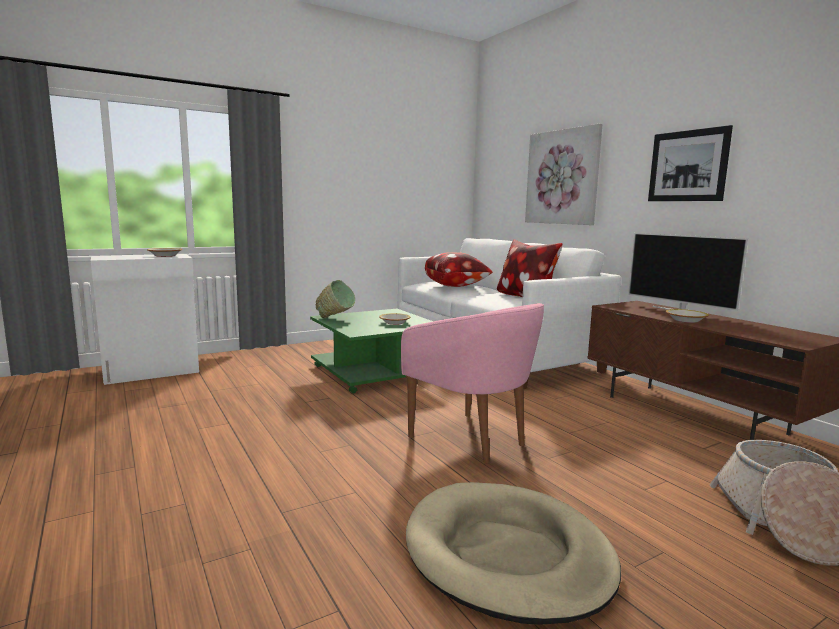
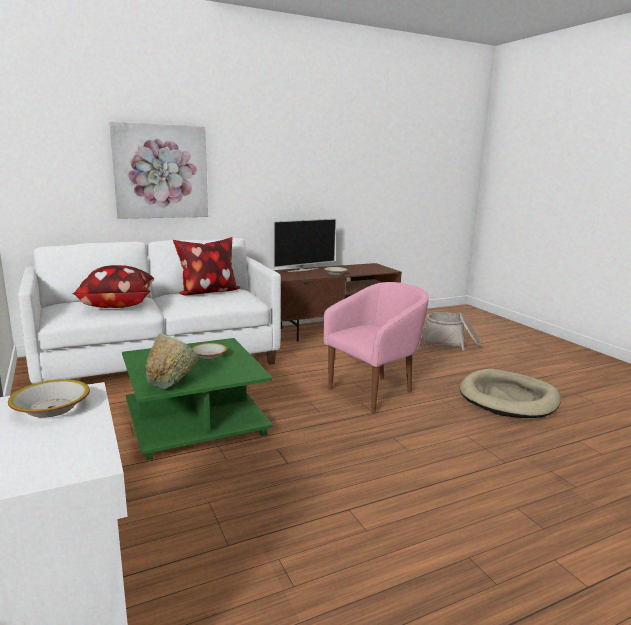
camera: 85 degrees left, 5 degrees up
picture [648,125,733,201] -> none

